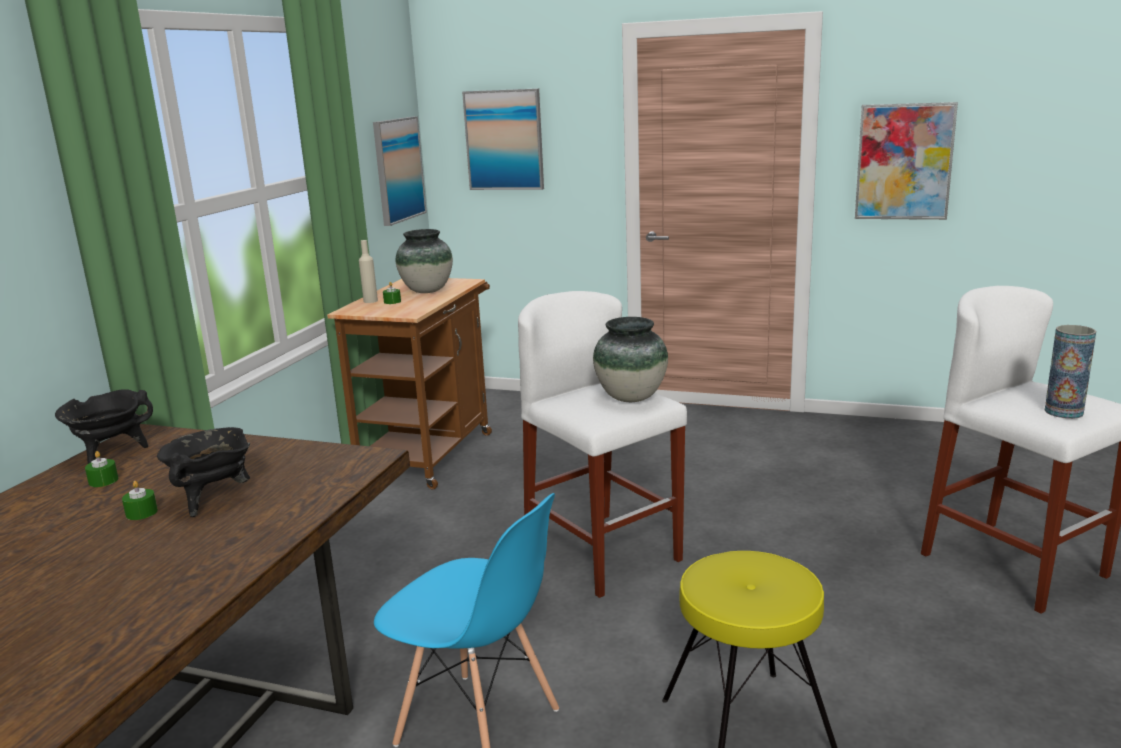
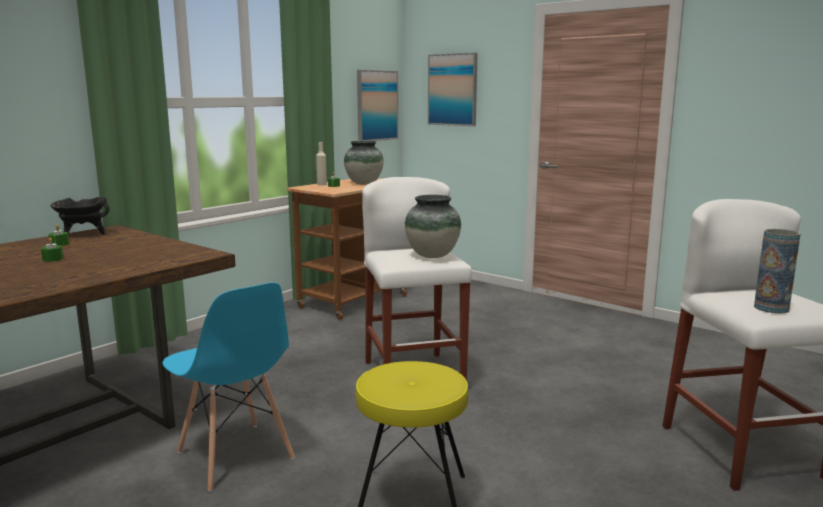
camera: 20 degrees right, 5 degrees down
black cooking pot [157,427,250,517] -> none
picture [855,102,958,220] -> none

